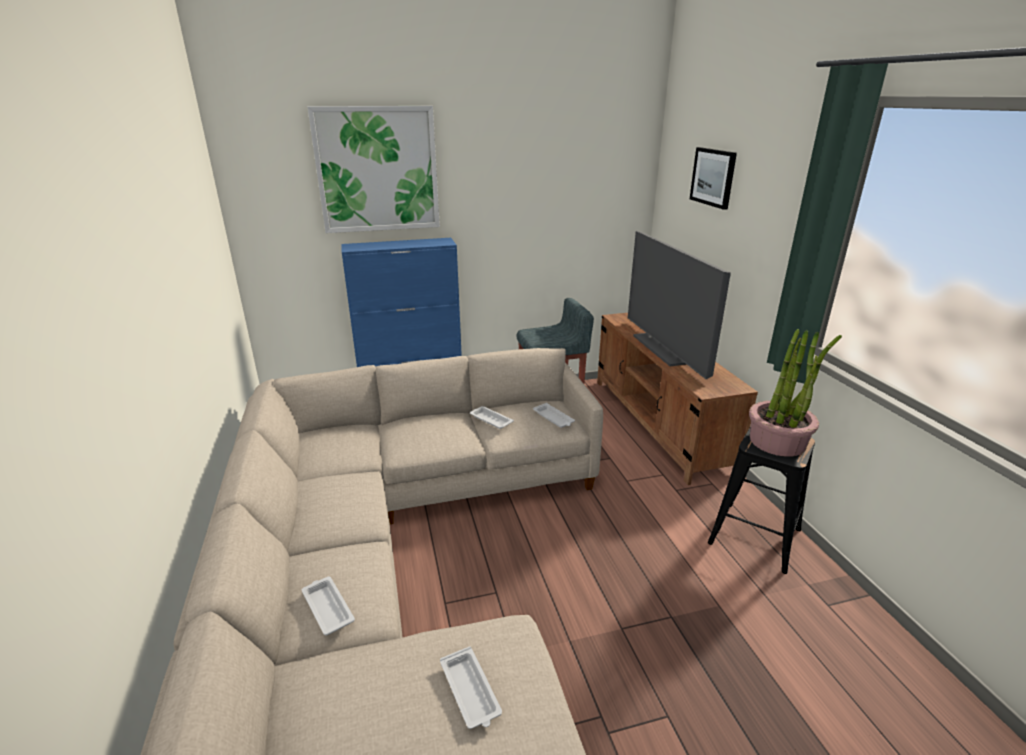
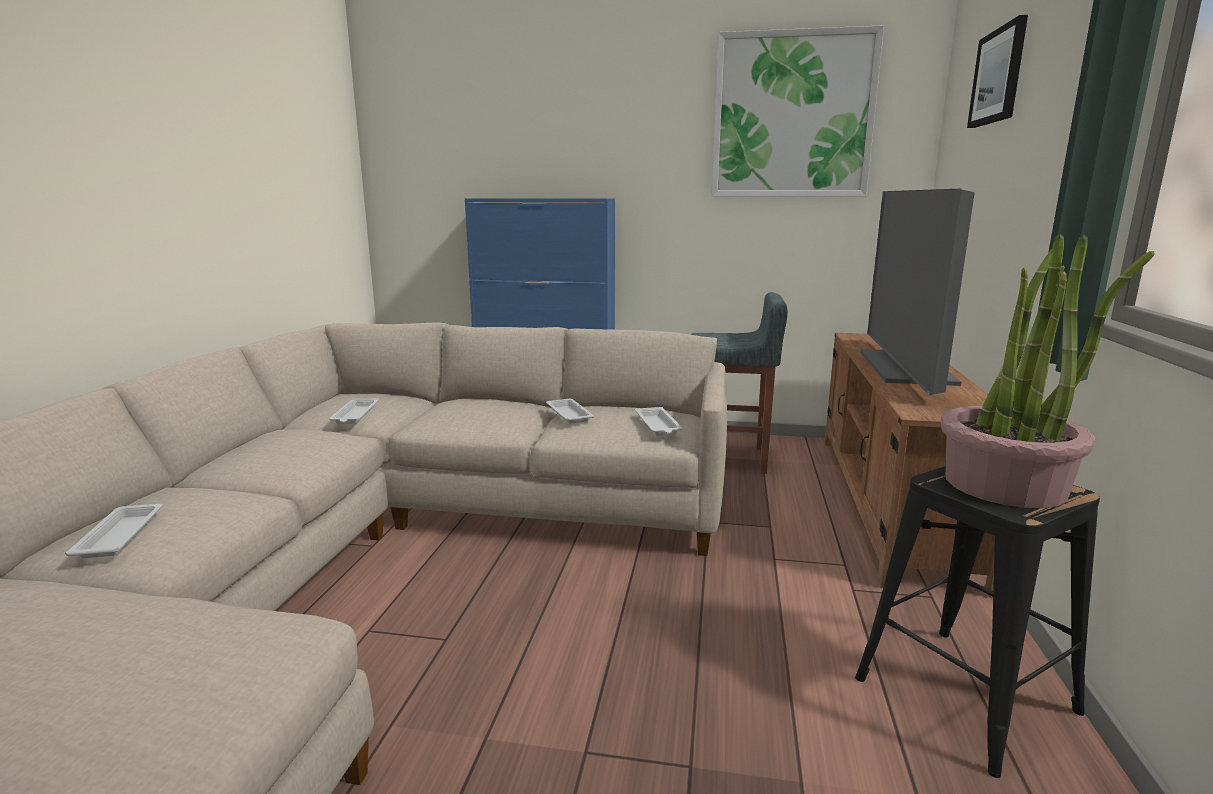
camera: 25 degrees right, 10 degrees down
picture [307,106,440,233] -> picture moved to [711,25,884,196]
white tray [440,646,502,729] -> white tray moved to [329,398,379,424]

